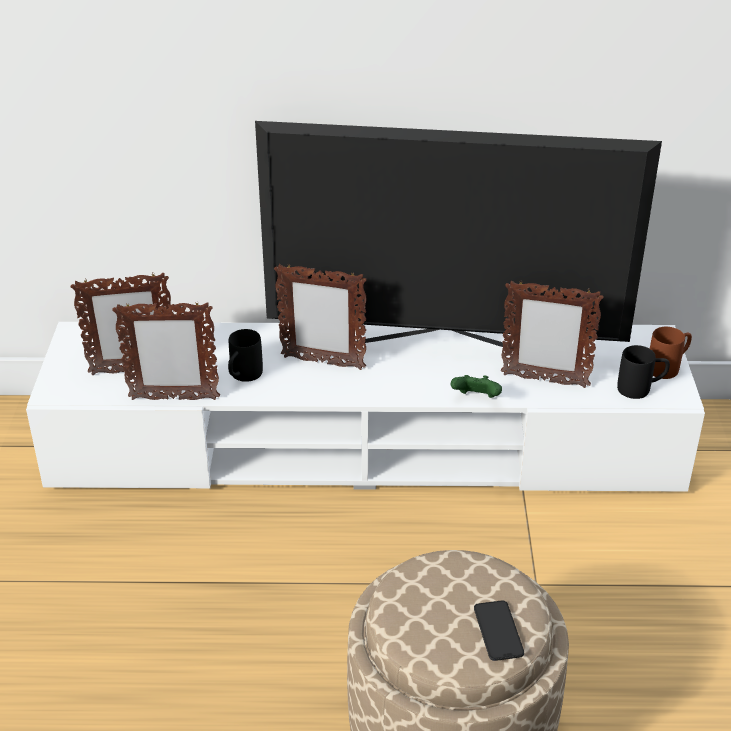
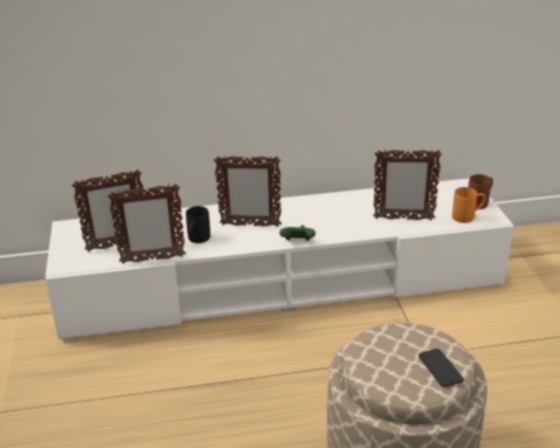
camera: 10 degrees left, 5 degrees down
television [255,121,662,349] -> none
green game controller [451,375,502,398] -> green game controller moved to [279,225,315,241]
black mug [617,345,670,399] -> orange mug [452,187,486,223]

